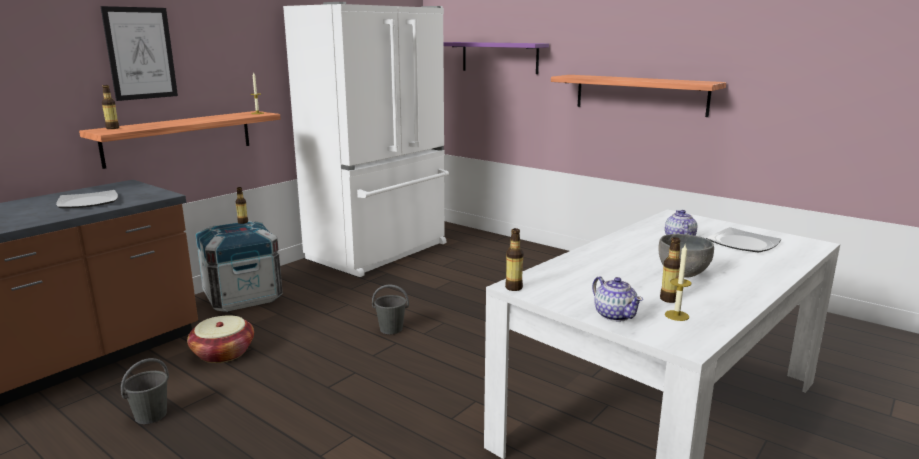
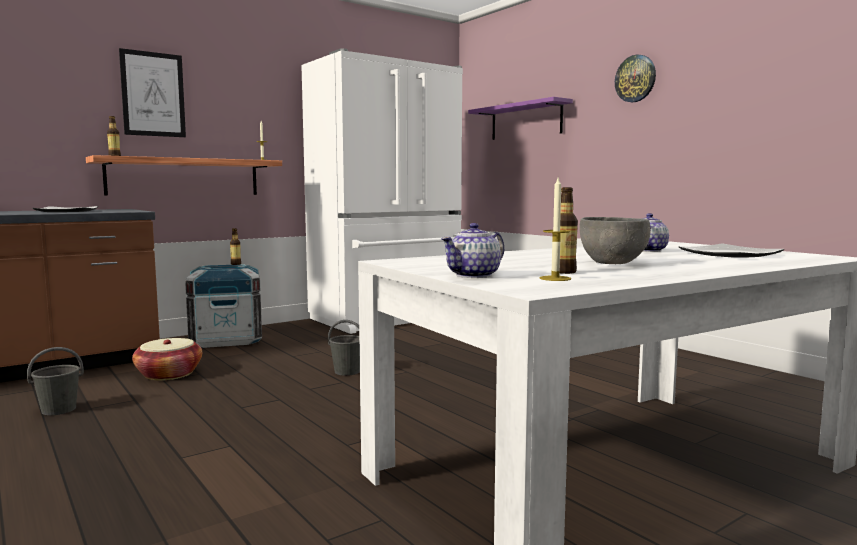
camera: 15 degrees right, 10 degrees down
bottle [505,228,523,291] -> none
shelf [551,75,726,117] -> none
teapot [592,276,643,322] -> teapot turned 60 degrees clockwise [441,223,504,278]
none -> wall clock [615,55,656,102]

